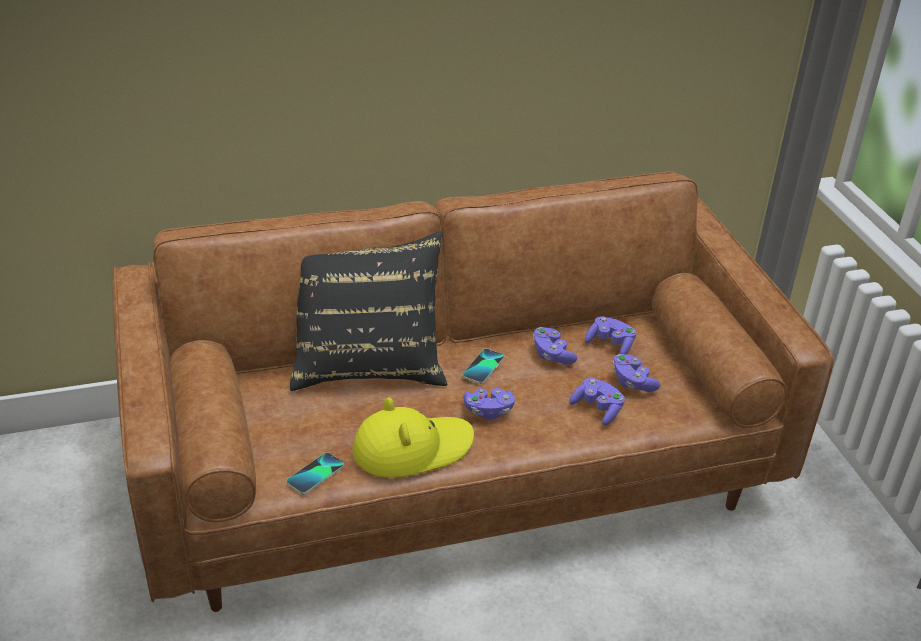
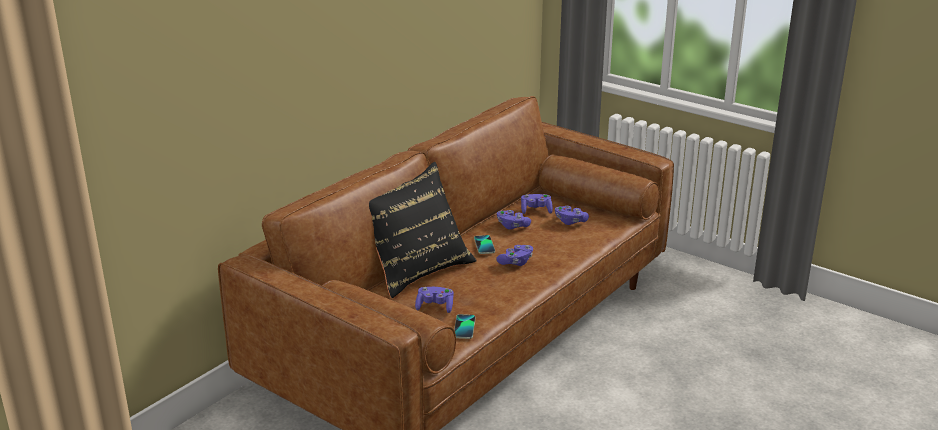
camera: 35 degrees left, 10 degrees down
yellow hat [353,398,474,478] -> none
purple game controller [569,378,625,426] -> purple game controller moved to [415,287,454,313]

